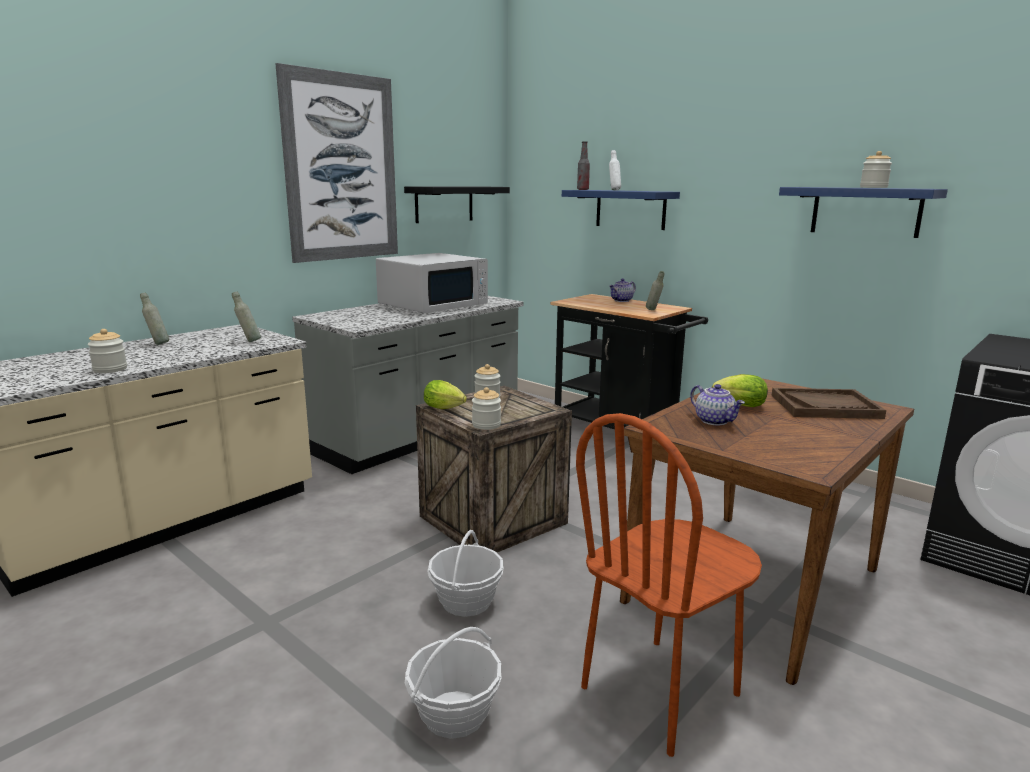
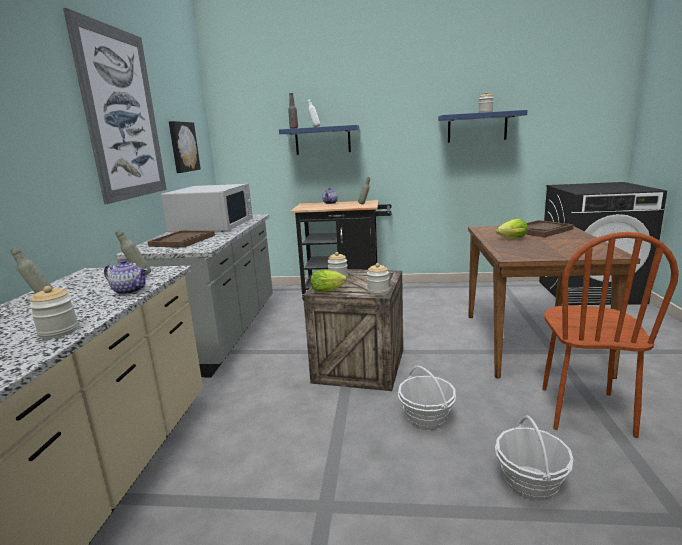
camera: 35 degrees left, 0 degrees up
black shelf [404,186,510,223] -> picture [169,121,201,173]
teapot [690,384,745,426] -> teapot moved to [104,260,147,295]
none -> brown tray [148,230,215,248]

